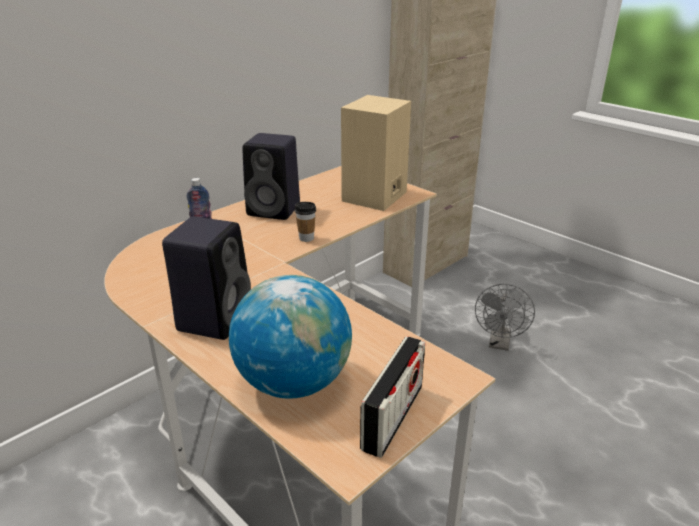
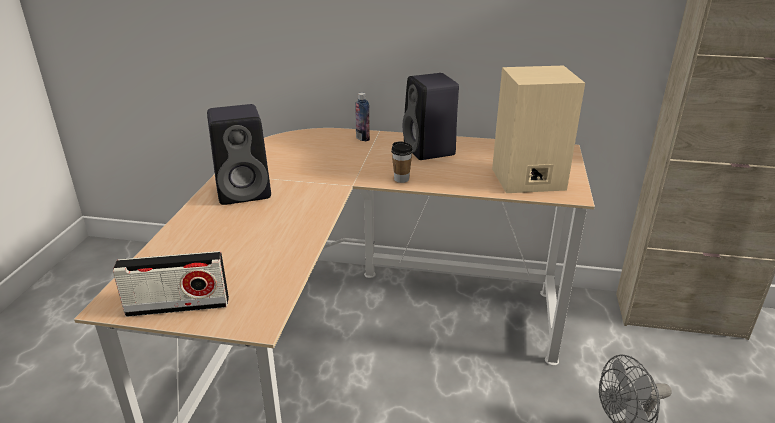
camera: 55 degrees right, 0 degrees up
globe [229,275,352,399] -> none

